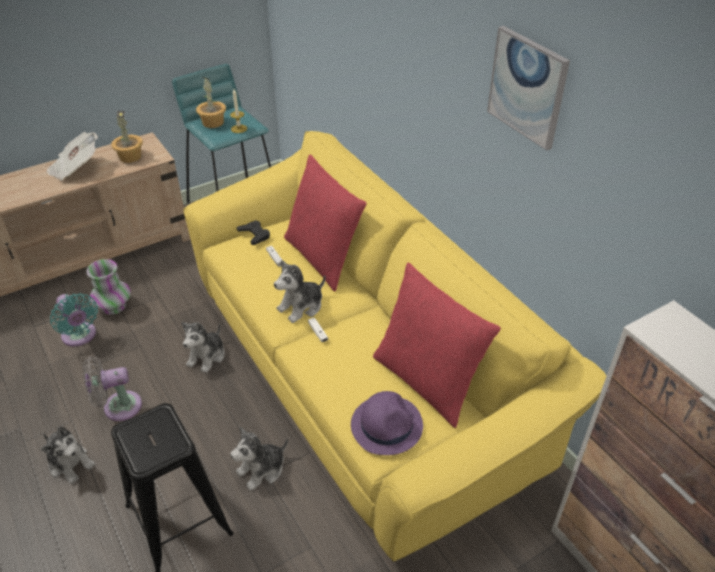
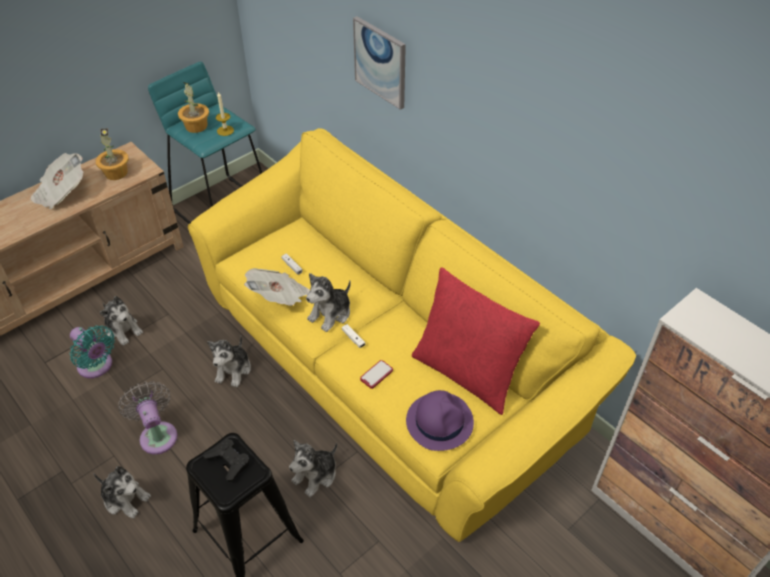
camera: 10 degrees left, 5 degrees up
grey fan [83,356,142,421] -> grey fan turned 90 degrees clockwise [118,381,177,454]
vase [86,259,131,314] -> plush toy [100,296,143,346]
black game controller [236,220,270,245] -> black game controller moved to [203,439,249,483]
red pillow [284,154,367,292] -> none
picture [487,26,570,150] -> picture moved to [353,16,406,110]
none -> newspaper [244,268,310,306]
none -> phone [360,360,393,389]

